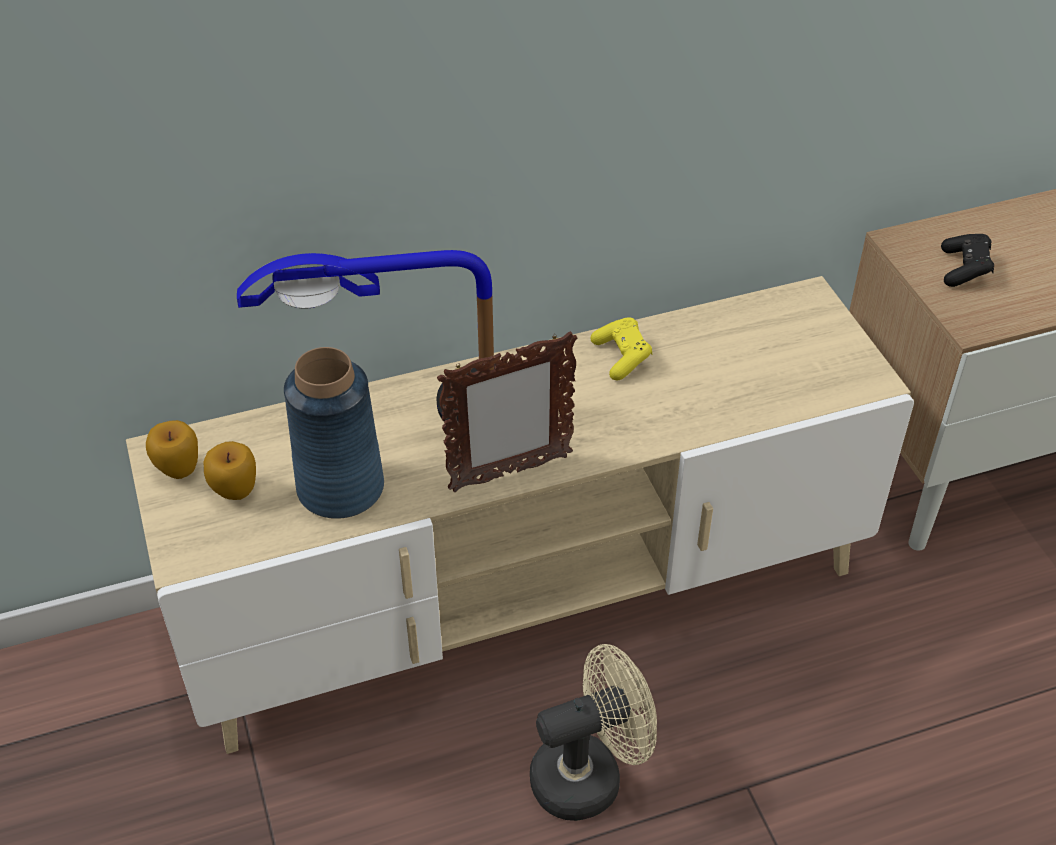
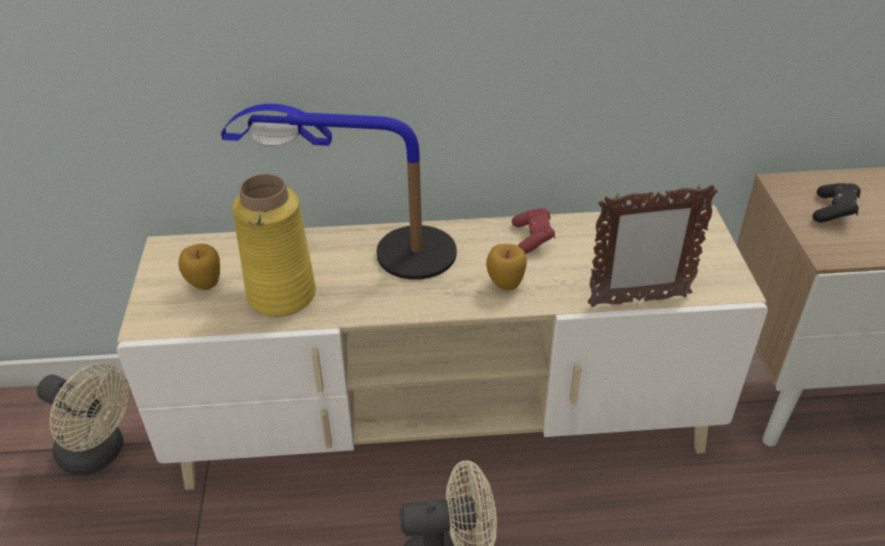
camera: 15 degrees right, 5 degrees down
apple [146,420,198,479] -> apple moved to [486,244,527,291]
blue vase [284,347,384,519] -> yellow vase [232,174,316,317]
picture frame [437,331,577,492] -> picture frame moved to [588,184,718,307]
yellow game controller [591,317,652,380] -> red game controller [512,208,555,254]
none -> beige fan [37,363,129,476]

